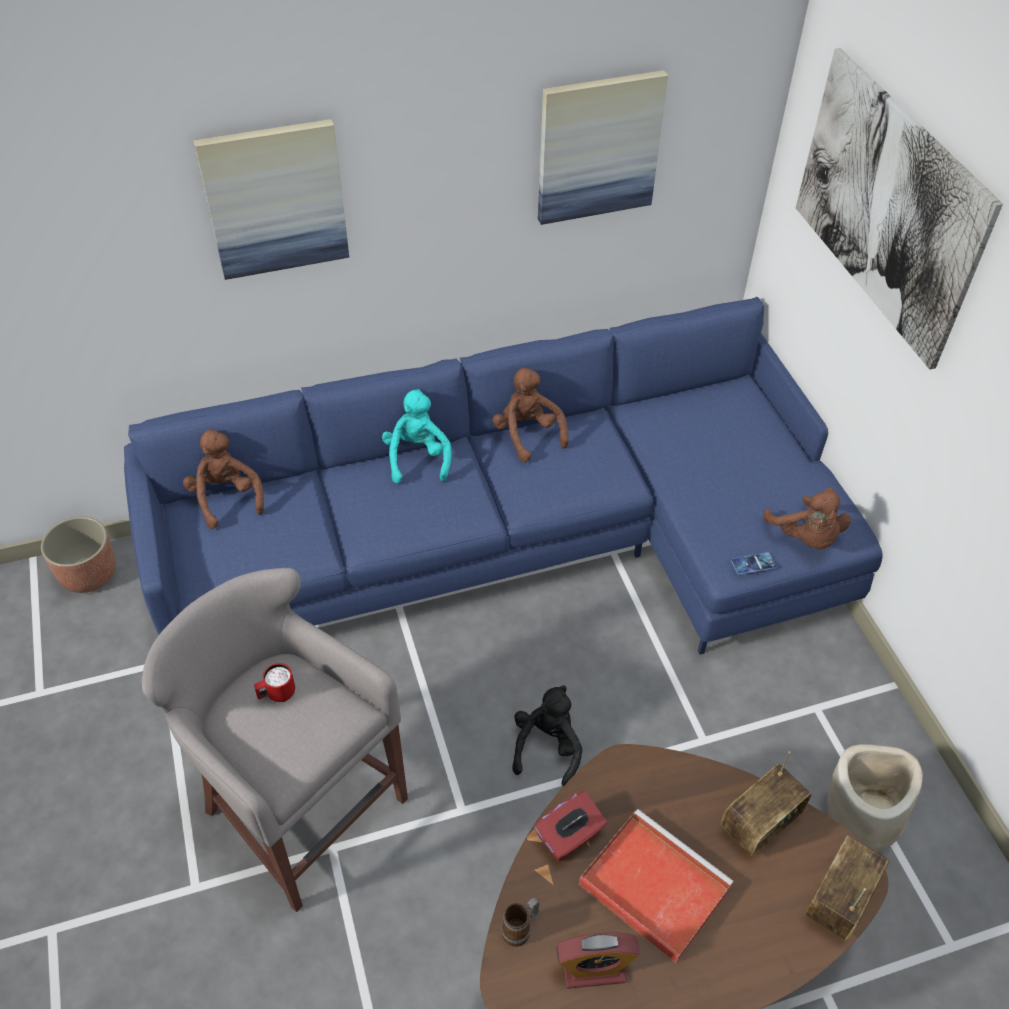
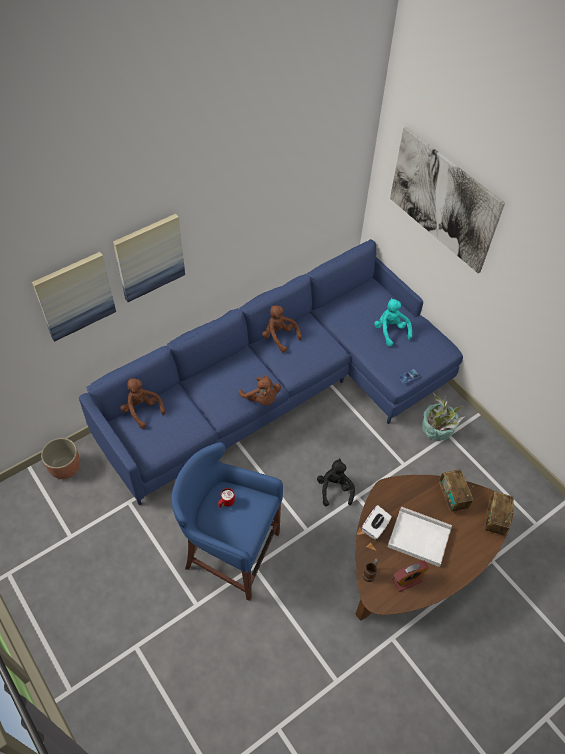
camera: 20 degrees left, 5 degrees up
grey stool [142,568,408,912] -> blue stool [171,442,283,601]
turquoise plush toy [382,389,452,484] -> turquoise plush toy moved to [374,298,412,347]
red tissue box [534,790,607,861] -> white tissue box [362,505,392,540]
picture [538,70,668,225] -> picture moved to [32,252,116,342]
red tray [579,809,733,963] -> white tray [387,506,452,567]
radio [721,751,812,857] -> radio turned 135 degrees clockwise [439,469,473,512]
brown plush toy [763,487,851,549] -> brown plush toy moved to [239,375,281,405]
beige planter [827,744,923,852] -> none
none -> potted plant [422,393,465,441]

